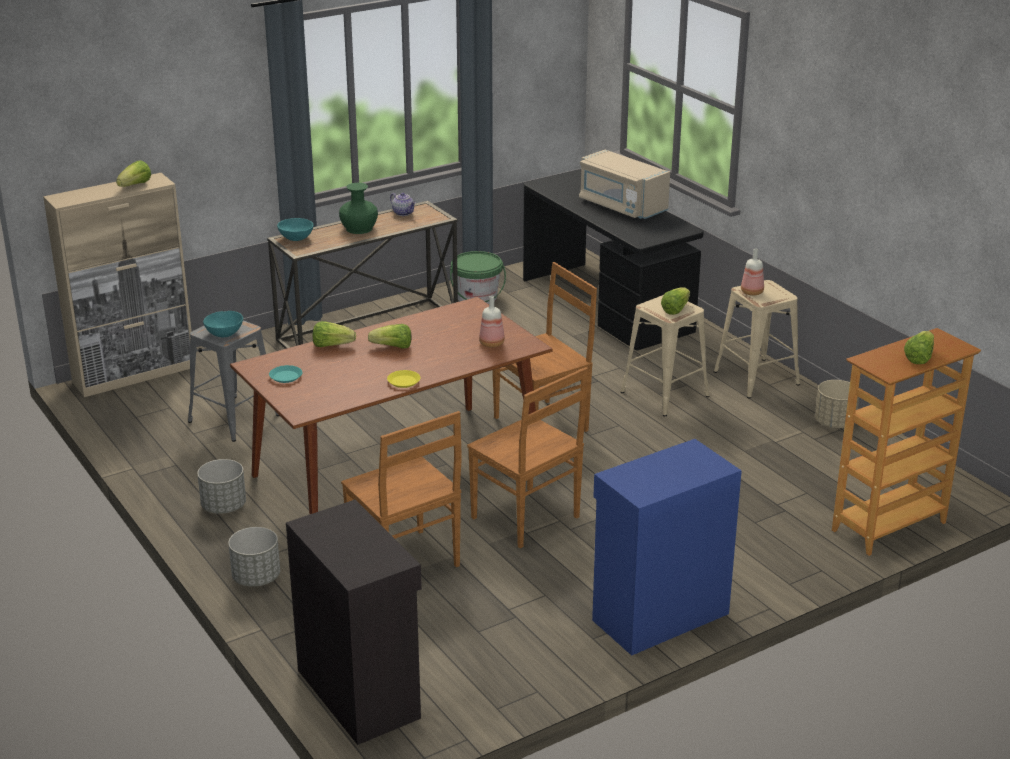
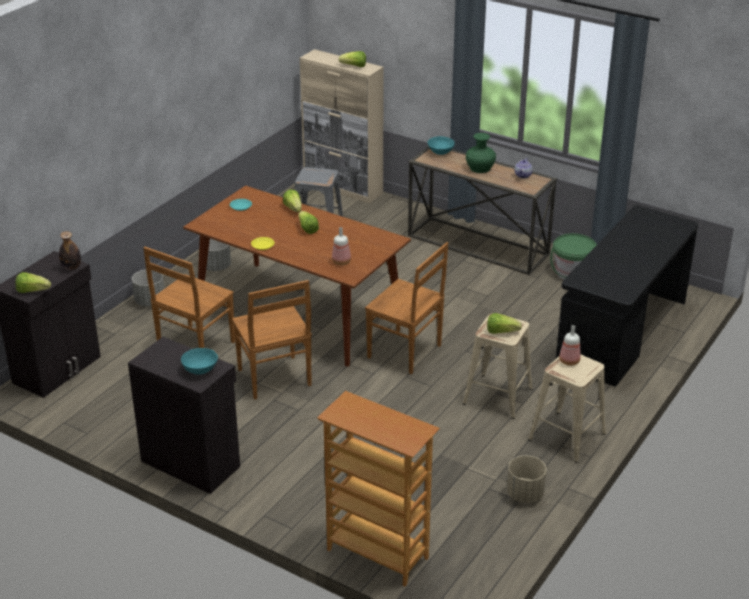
camera: 65 degrees right, 5 degrees up
turquoise bowl [203,311,243,337] -> turquoise bowl moved to [181,348,218,375]
brown chair [467,367,588,548] -> brown chair turned 45 degrees counterclockwise [232,280,312,400]
beige microwave [579,150,670,219] -> none
blue cabinet [592,439,742,656] -> black cabinet [128,337,240,494]
lettuce [904,331,934,364] -> lettuce moved to [15,272,51,293]
none -> bottle [59,231,81,270]

